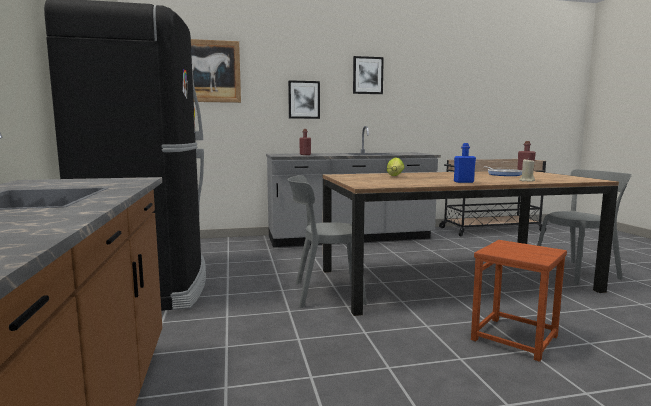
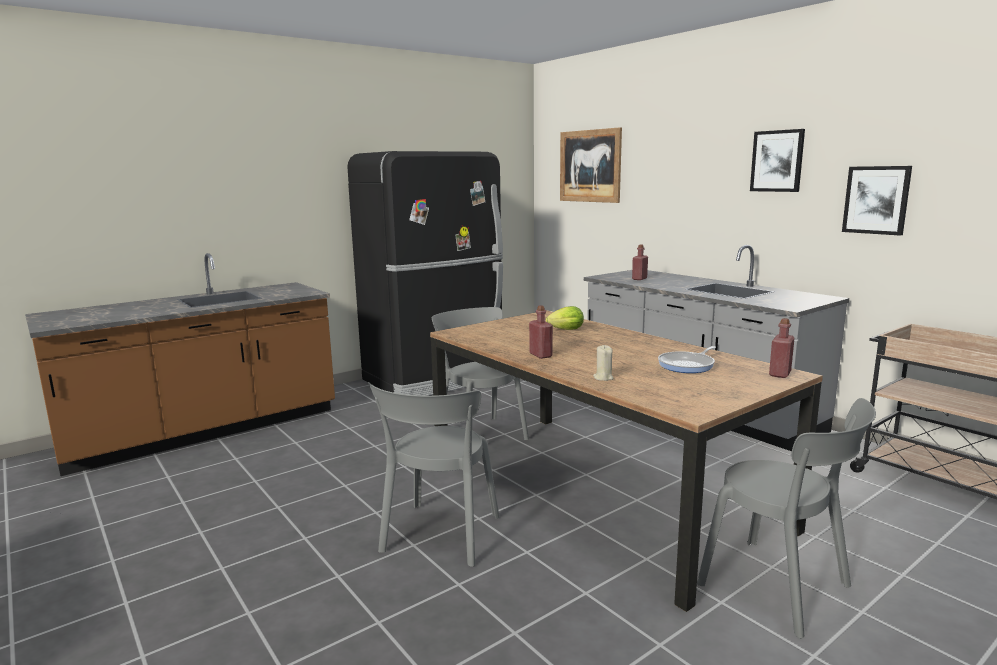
camera: 65 degrees right, 5 degrees up
picture [288,80,320,119] -> picture moved to [842,166,912,236]
blue bottle [454,143,476,183] -> red bottle [529,305,553,359]
brown stool [471,240,567,362] -> grey chair [368,382,499,567]

